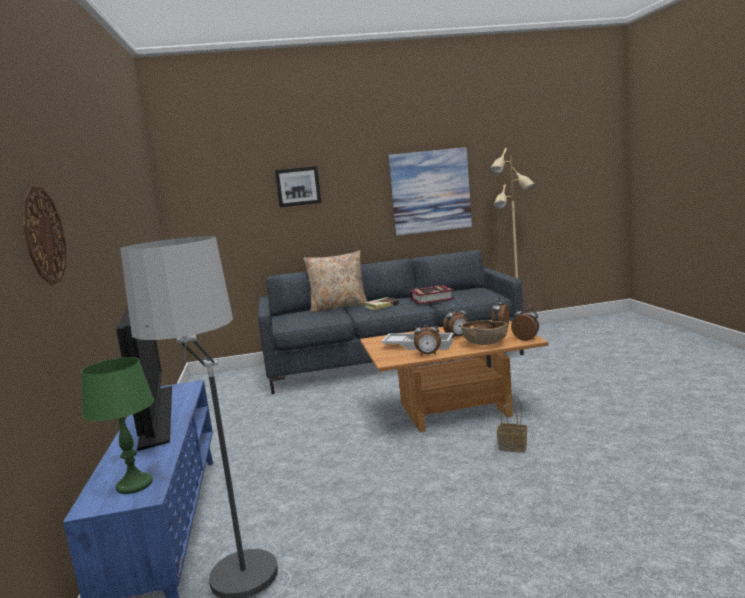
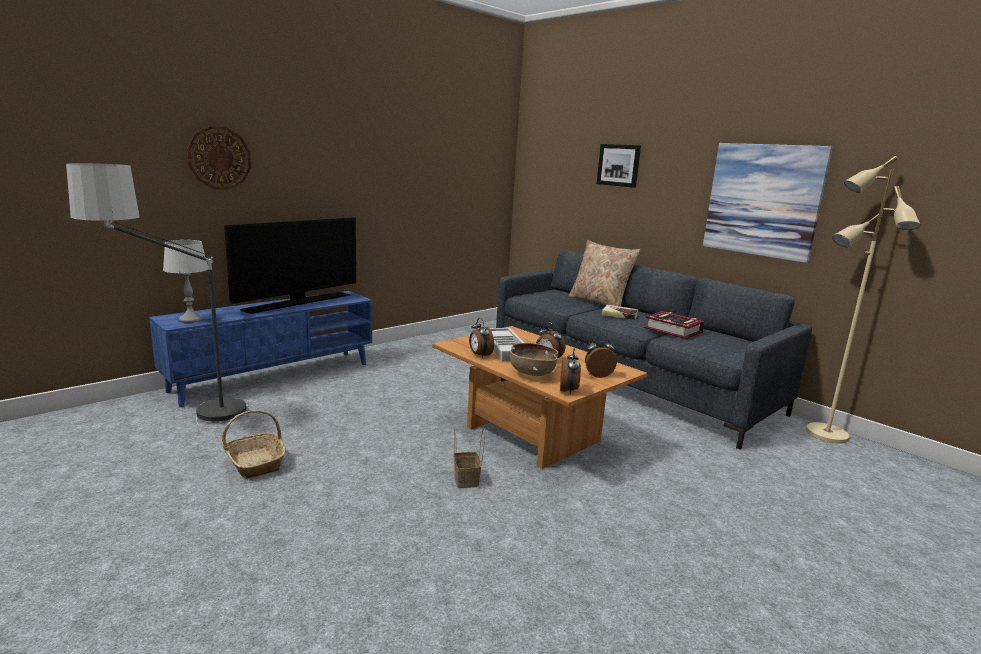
camera: 55 degrees right, 5 degrees up
green table lamp [81,357,154,494] -> grey table lamp [163,240,208,323]
none -> basket [222,410,286,479]

